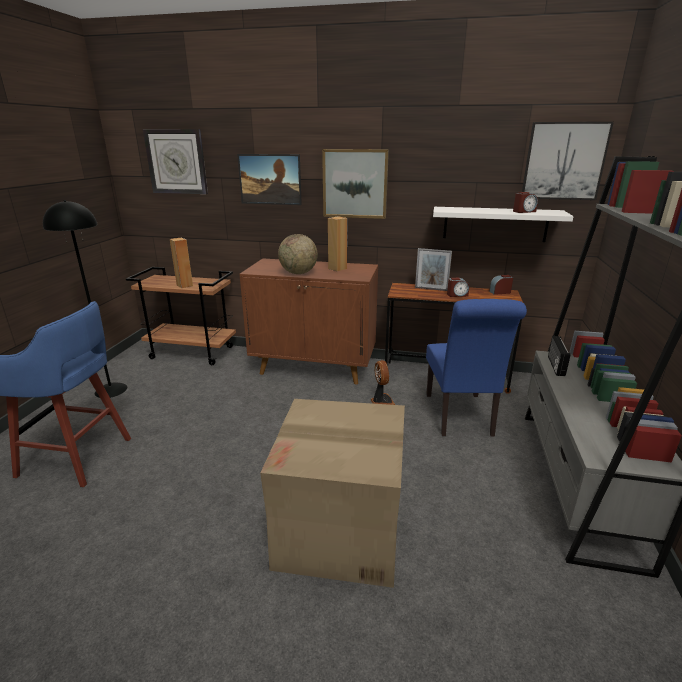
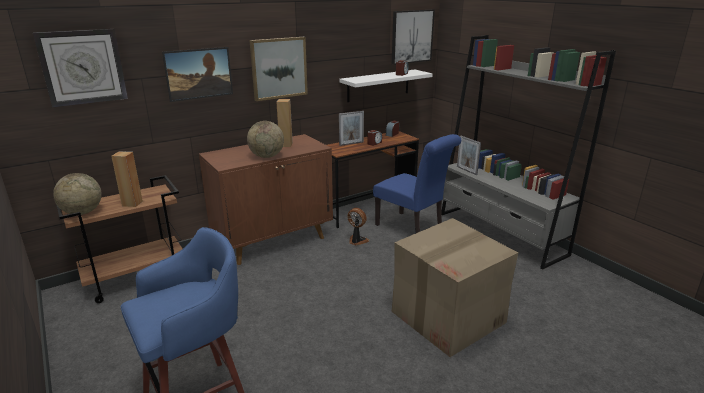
camera: 45 degrees left, 0 degrees up
black floor lamp [43,200,127,398] -> none
radio [548,336,571,376] -> picture frame [457,136,481,175]
none -> globe [53,173,102,215]

